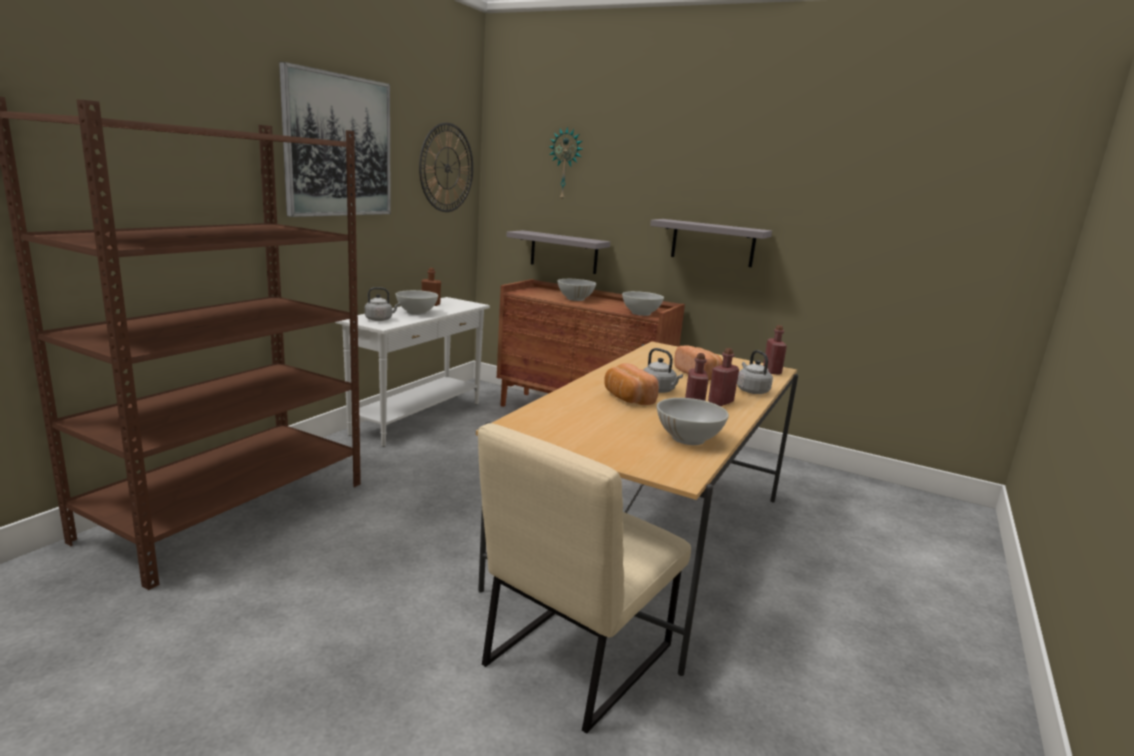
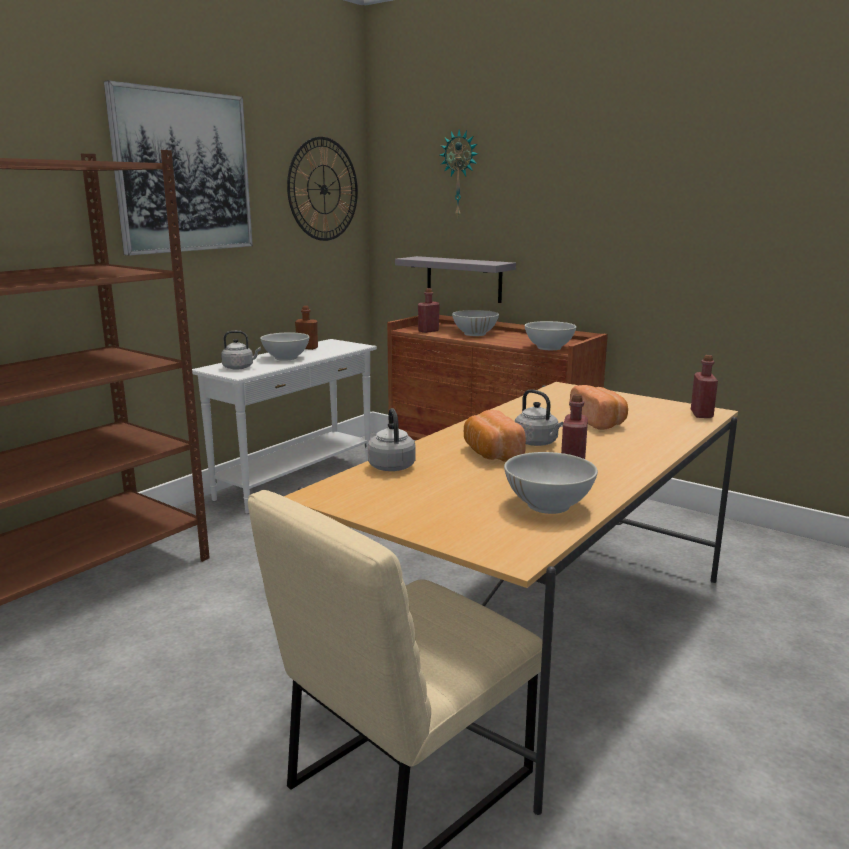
camera: 10 degrees right, 0 degrees up
grey shelf [650,219,772,267] -> none
red bottle [708,348,739,406] -> red bottle moved to [418,288,440,333]
grey kettle [737,350,773,394] -> grey kettle moved to [368,408,416,471]

